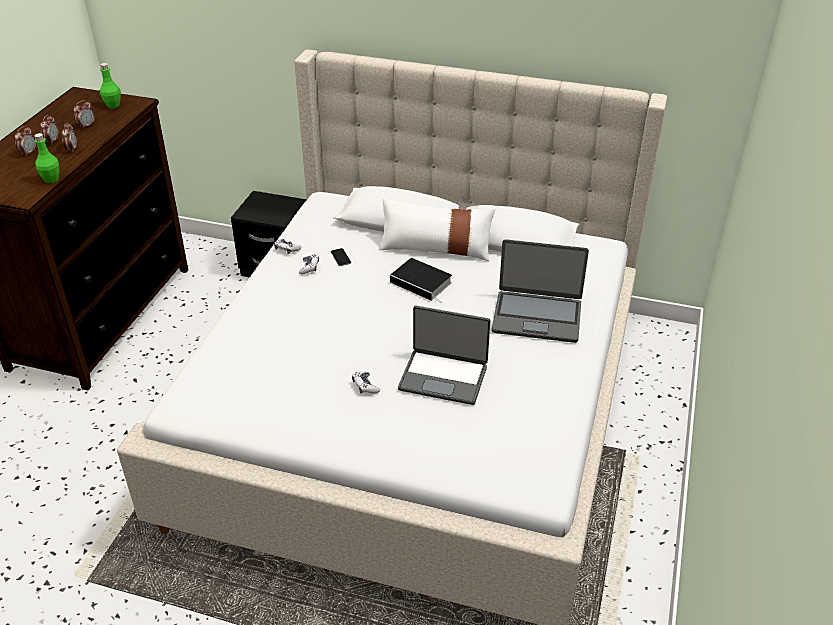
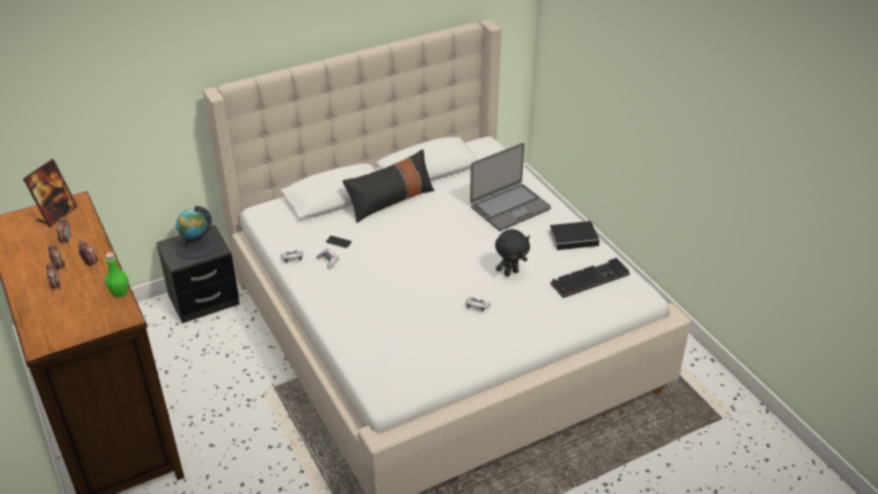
camera: 45 degrees left, 0 degrees up
green bottle [100,63,121,108] -> picture frame [23,159,78,227]
white pillow [379,198,495,261] -> black pillow [343,149,435,223]
book [390,258,452,303] -> book moved to [550,221,606,250]
laptop [398,306,491,405] -> black plush toy [495,229,530,276]
none -> globe [175,206,217,259]
none -> keyboard [551,258,630,298]

